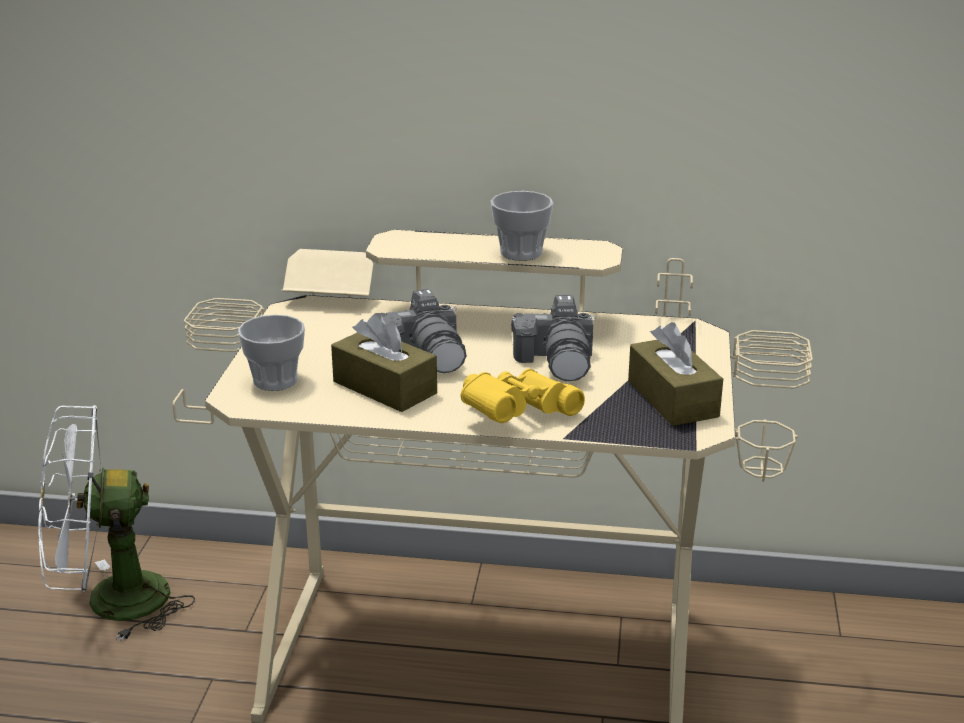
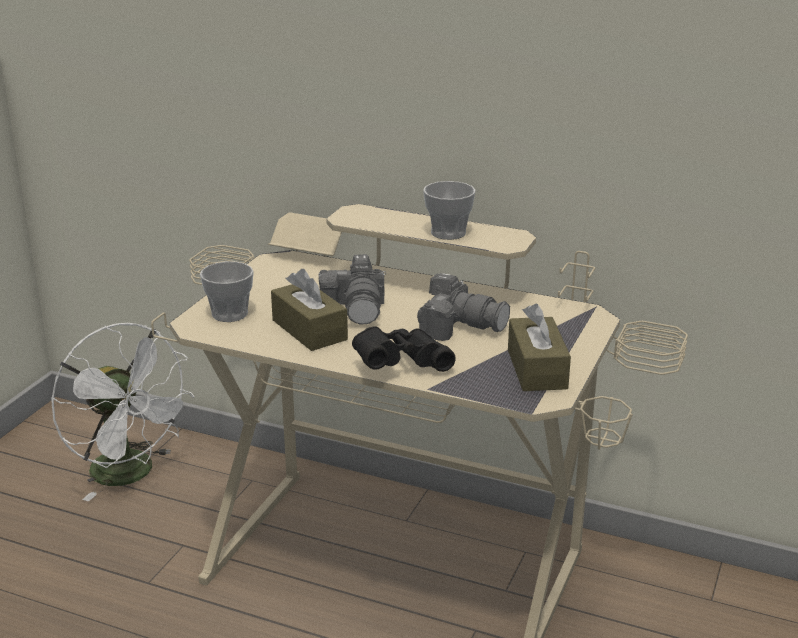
camera: 15 degrees right, 0 degrees up
white fan [38,405,195,642] -> white fan turned 135 degrees counterclockwise [51,323,195,501]
yellow binoculars [461,369,585,423] -> black binoculars [352,326,456,372]
camera [511,295,595,381] -> camera turned 75 degrees counterclockwise [417,273,510,341]

